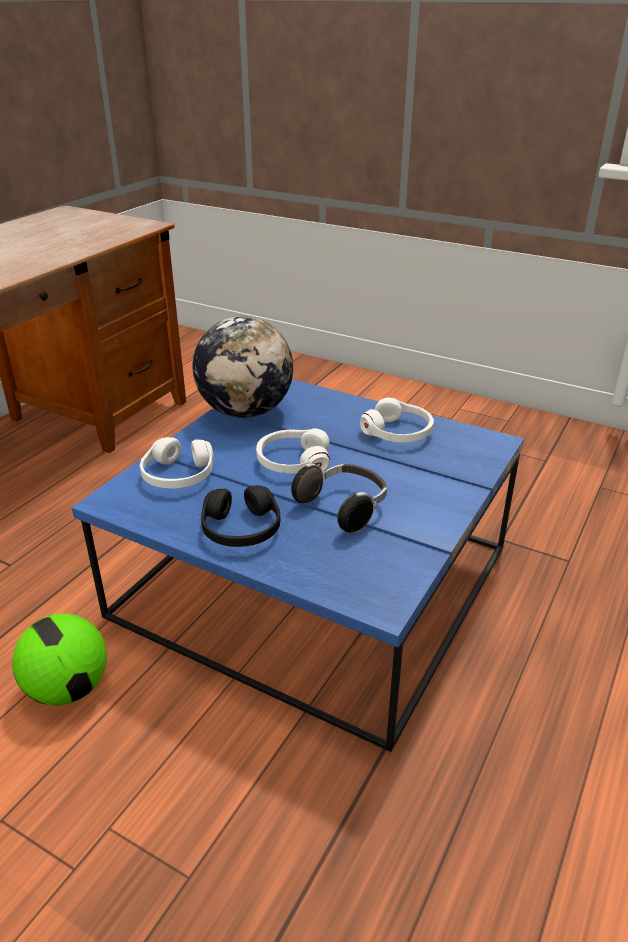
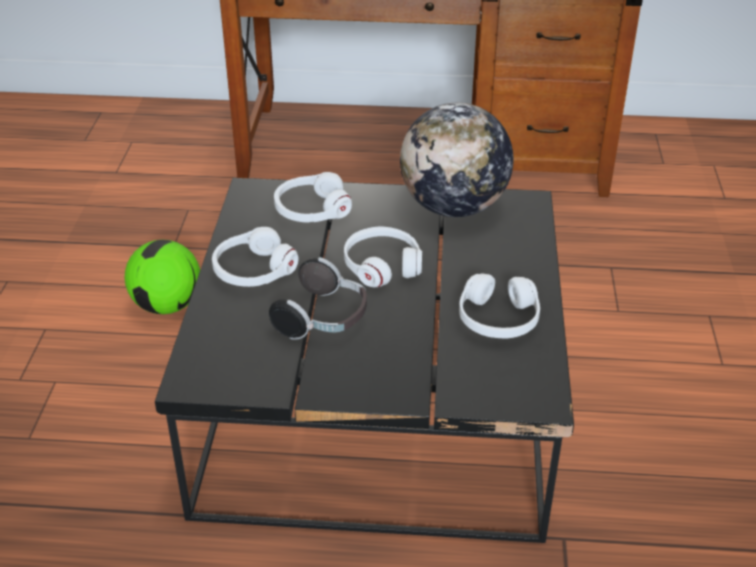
camera: 65 degrees right, 5 degrees up
blue coffee table [72,379,524,752] -> black coffee table [155,178,574,543]
black headphones [201,485,280,547] -> white headphones [212,227,299,287]

